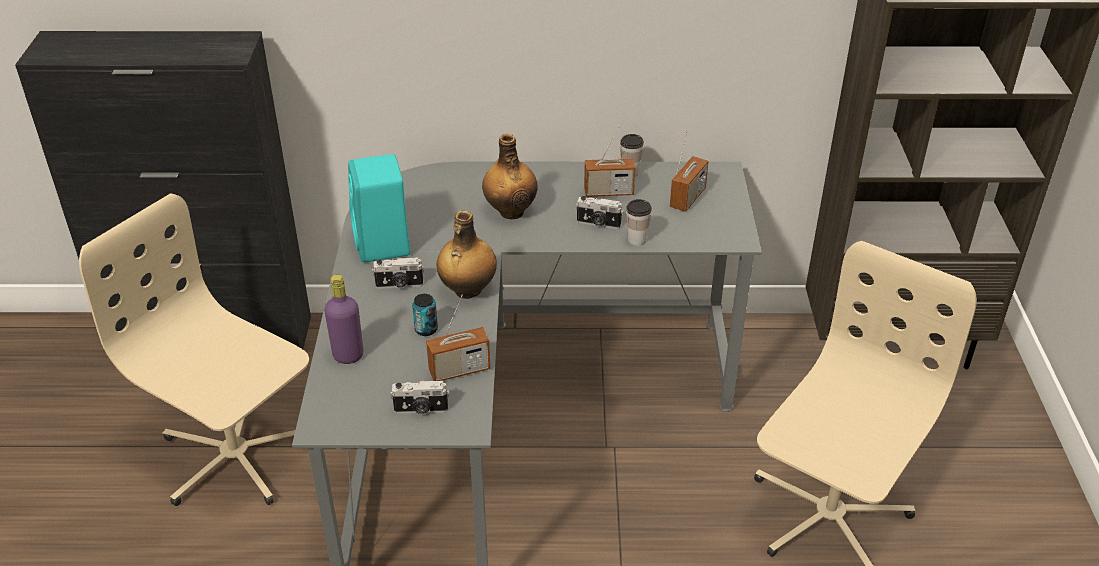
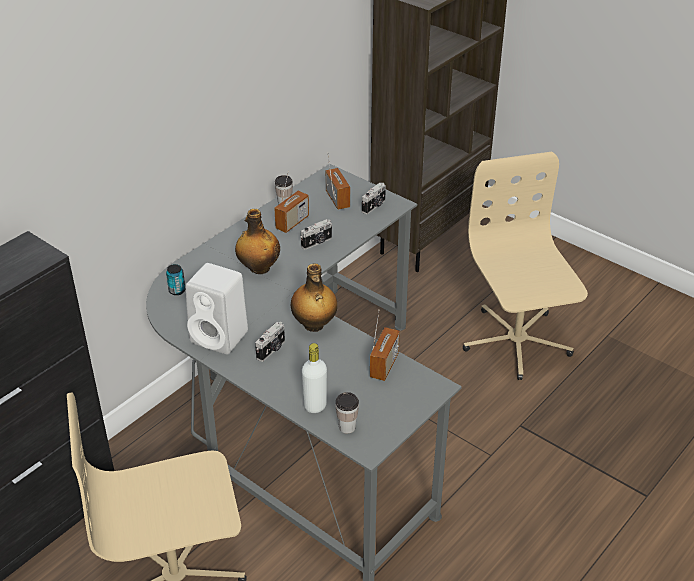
camera: 50 degrees left, 0 degrees up
purple bottle [324,274,364,364] -> white bottle [302,343,327,413]
turquoise speaker [348,154,410,262] -> white speaker [186,263,248,355]
camera [390,380,449,414] -> camera moved to [362,183,386,214]
can [412,294,438,336] -> can moved to [166,264,186,295]
cup [626,199,652,246] -> cup moved to [336,392,359,433]

